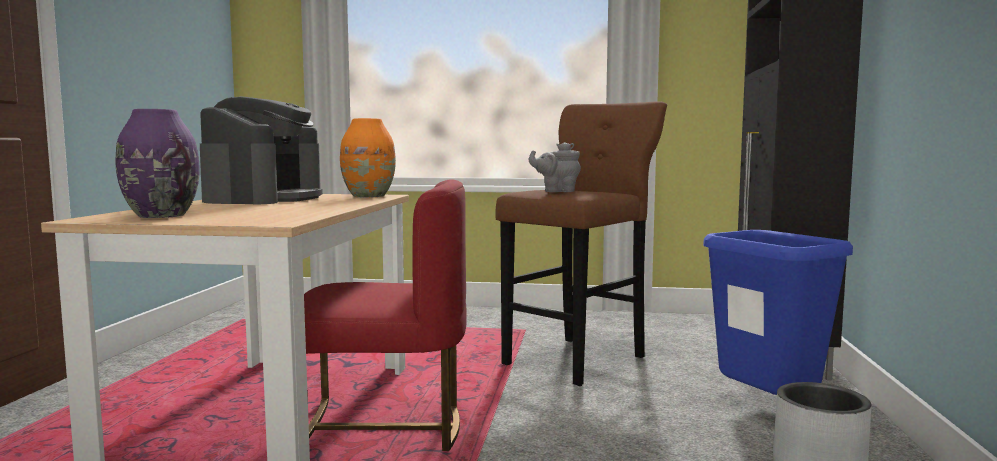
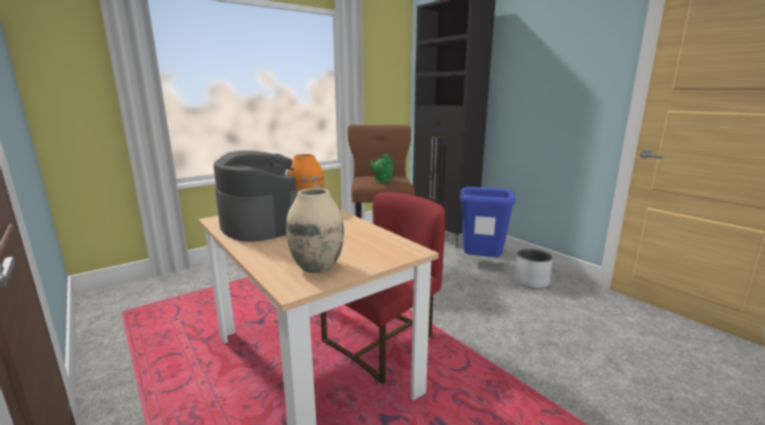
camera: 45 degrees left, 10 degrees up
purple vase [116,109,200,218] -> beige vase [286,188,344,273]
grey teapot [528,142,581,192] -> green teapot [370,154,393,183]

